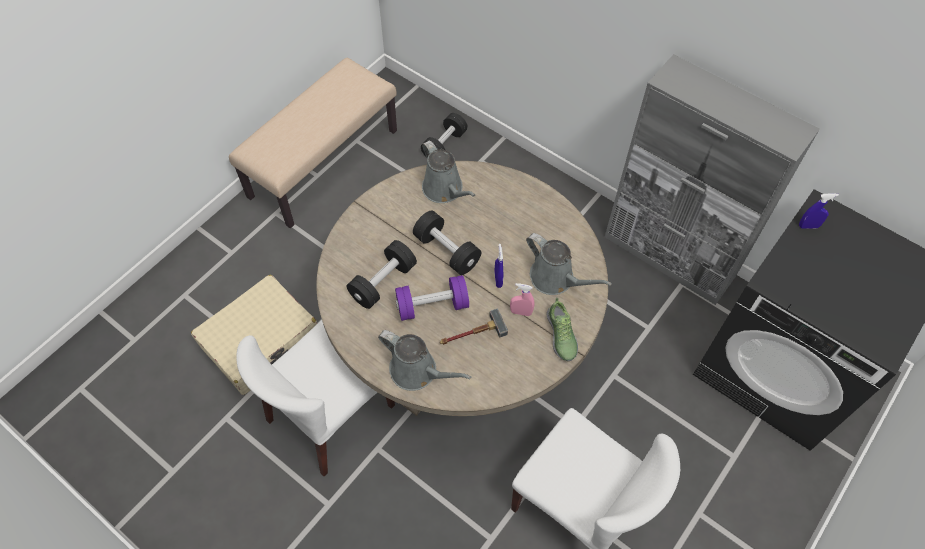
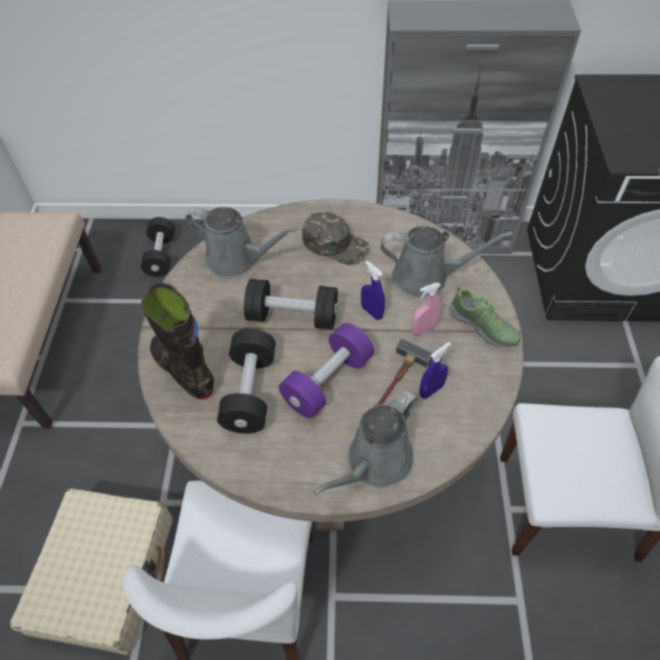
camera: 35 degrees left, 5 degrees down
grey watering can [378,330,471,391] -> grey watering can turned 135 degrees clockwise [313,391,418,495]
blue spray bottle [799,193,839,229] -> blue spray bottle moved to [419,342,451,399]
none -> black boot [141,283,214,400]
none -> green cap [302,212,370,265]

